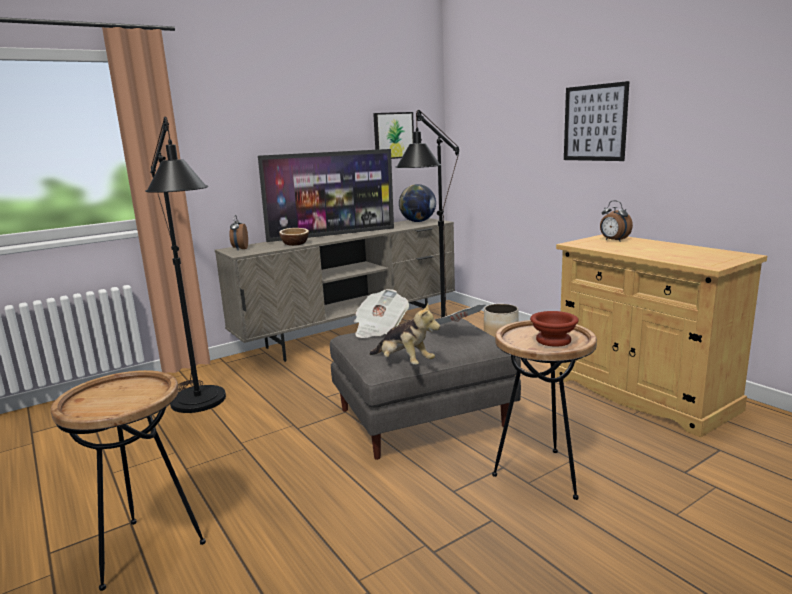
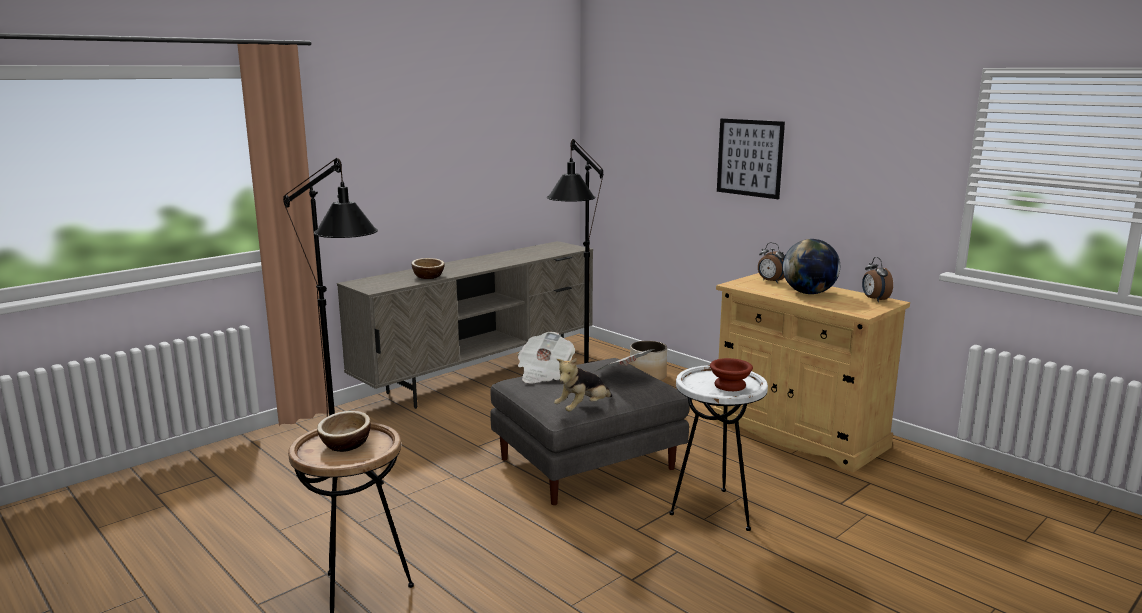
camera: 10 degrees left, 0 degrees up
alarm clock [229,215,248,250] -> alarm clock moved to [862,257,893,302]
television [258,149,394,242] -> none
plush toy [369,303,440,365] -> plush toy turned 105 degrees clockwise [554,358,612,412]
picture [373,112,414,159] -> none
globe [399,184,436,222] -> globe moved to [783,239,840,294]
brown side table [492,320,597,500] -> white side table [669,365,768,531]
none -> bowl [317,411,371,452]

